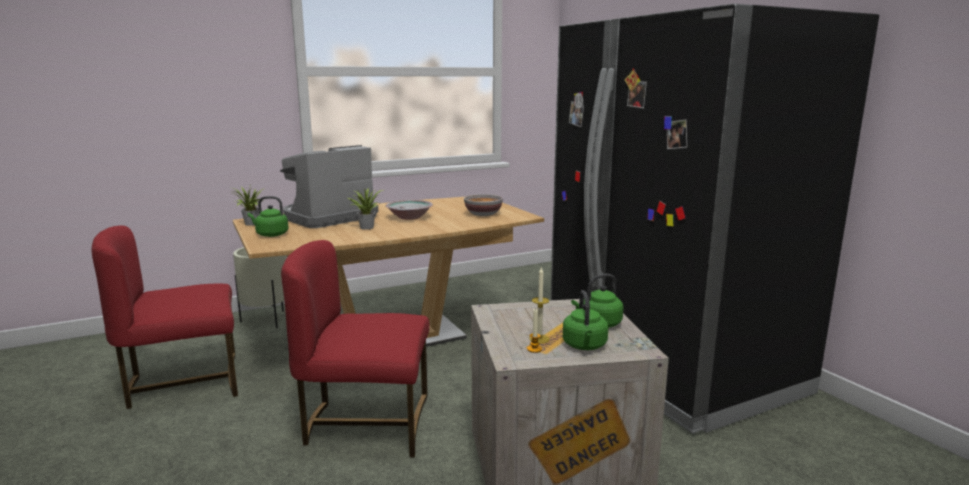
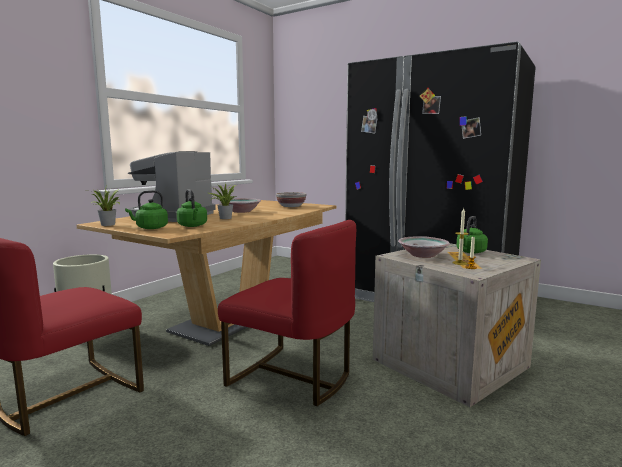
camera: 30 degrees left, 5 degrees down
red chair [281,240,430,457] -> red chair turned 120 degrees counterclockwise [218,220,356,406]
green kettle [563,290,608,350] -> green kettle moved to [177,189,207,227]
none -> bowl [398,236,450,258]

